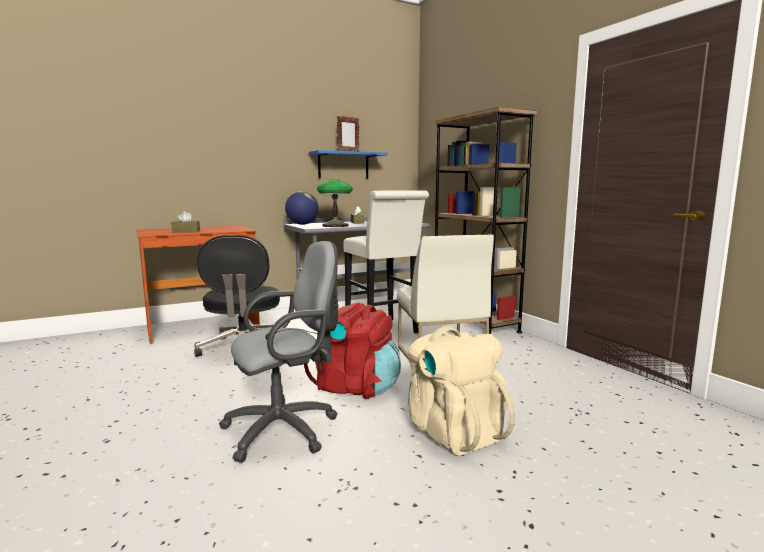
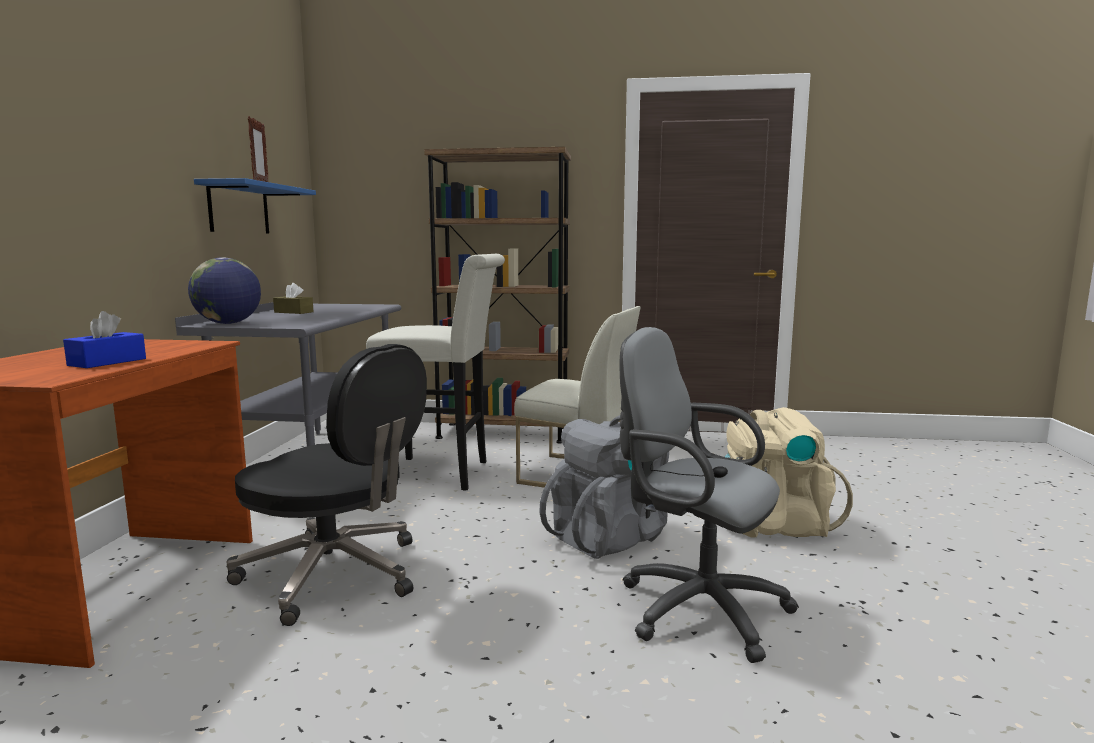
camera: 55 degrees left, 0 degrees up
brown tissue box [171,211,200,233] -> blue tissue box [63,311,146,368]
grey office chair [219,241,339,463] -> grey office chair turned 60 degrees counterclockwise [620,327,799,663]
red backpack [304,303,401,399] -> grey backpack [539,415,669,559]
table lamp [317,179,353,227] -> none

